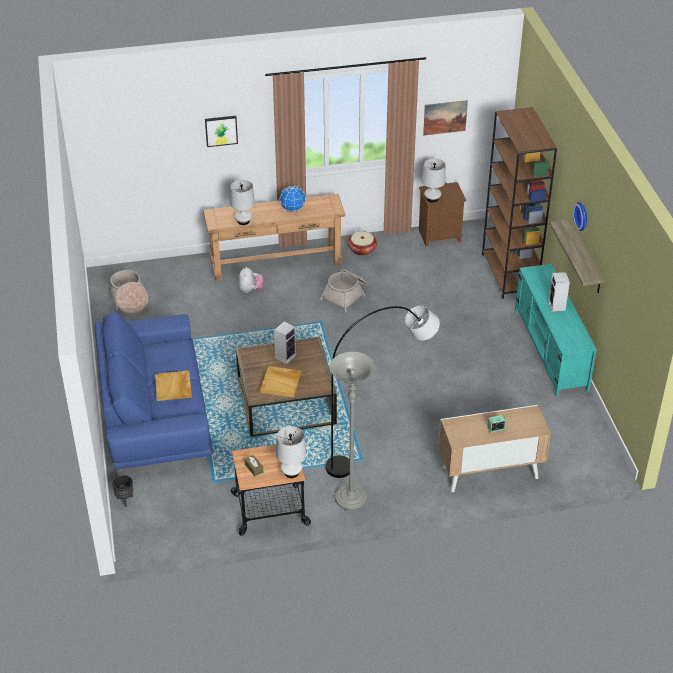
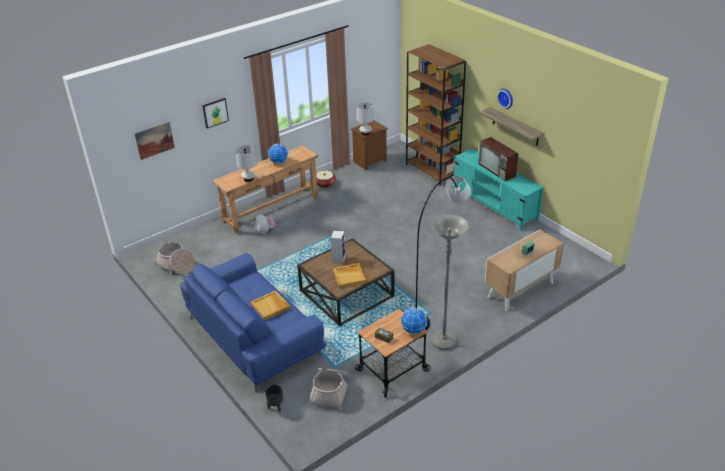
camera: 25 degrees left, 5 degrees down
white table lamp [276,426,306,478] -> globe [401,308,427,334]
basket [320,269,369,312] -> basket moved to [309,368,349,411]
picture [423,100,468,136] -> picture moved to [134,122,175,160]
speaker [548,272,570,312] -> television [478,137,518,181]

